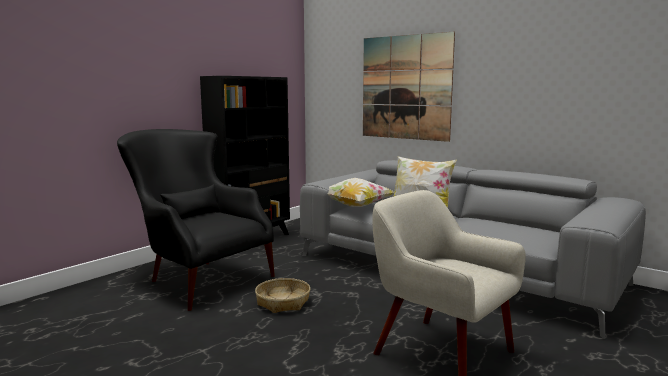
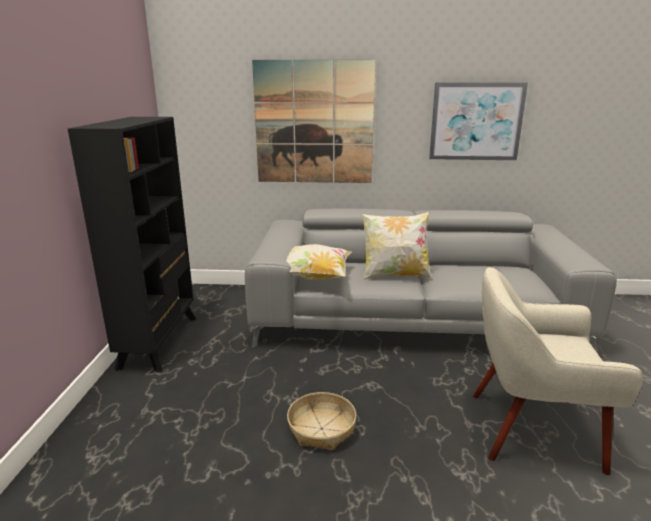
camera: 35 degrees left, 10 degrees up
black armchair [117,129,275,311] -> none
none -> picture [429,82,528,160]

